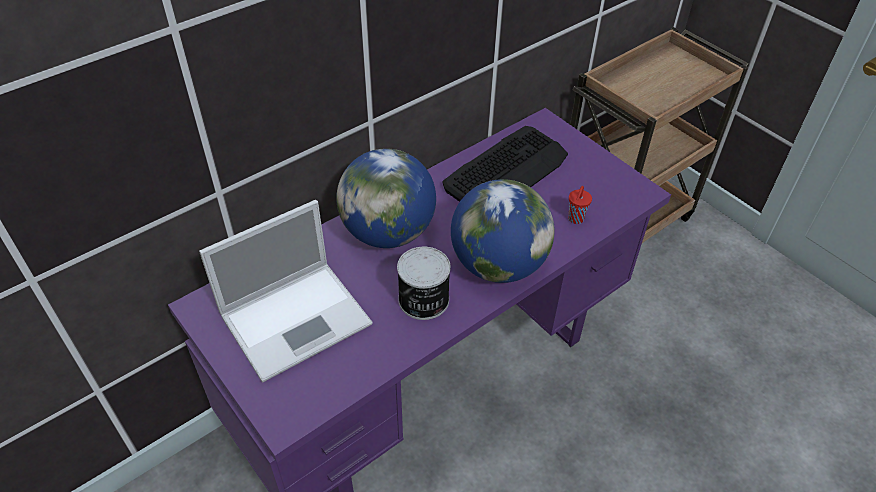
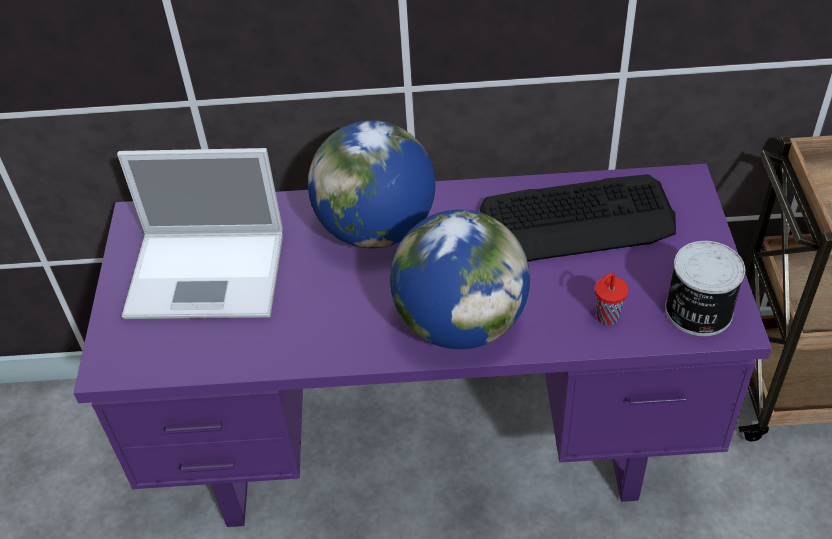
camera: 40 degrees right, 0 degrees up
can [397,247,451,320] -> can moved to [665,241,745,336]

